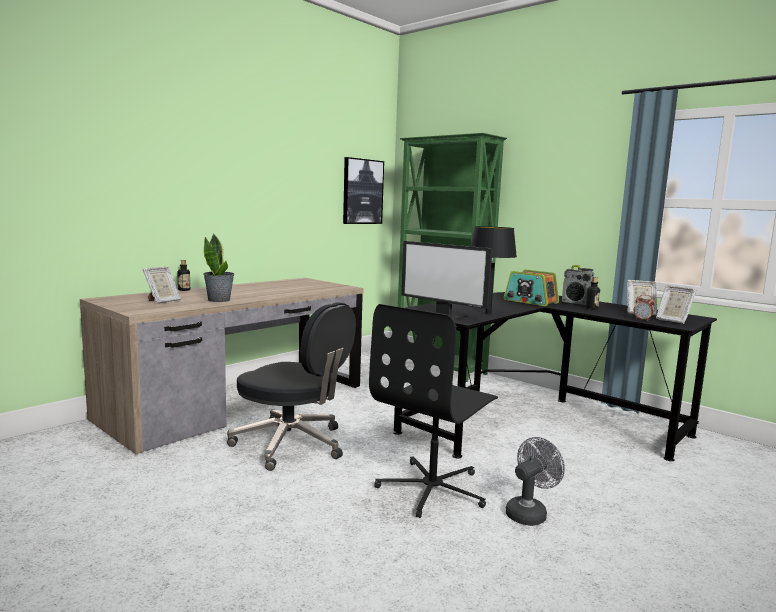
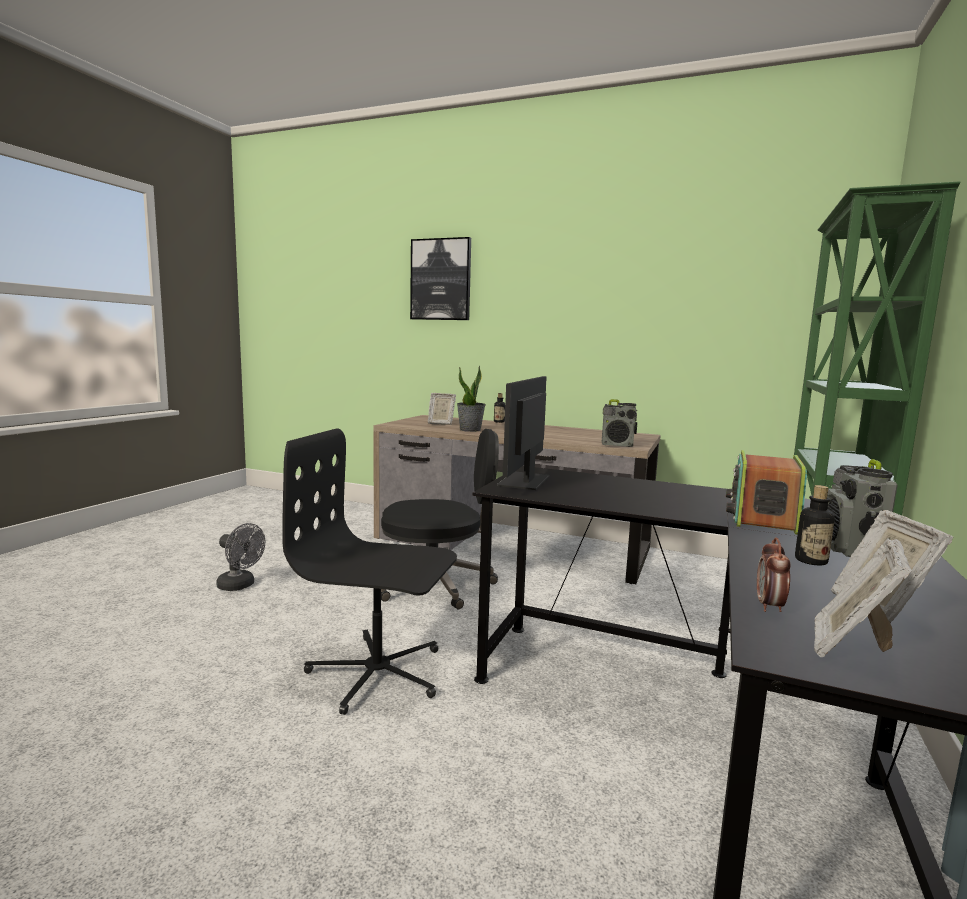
camera: 70 degrees right, 0 degrees up
black office chair [227,302,356,471] -> black office chair turned 105 degrees counterclockwise [381,429,499,609]
picture [343,157,384,224] -> picture moved to [410,237,471,320]
black table lamp [470,226,517,314] -> none
grey fan [506,437,565,526] -> grey fan moved to [216,523,265,591]
none -> radio [602,399,637,447]

